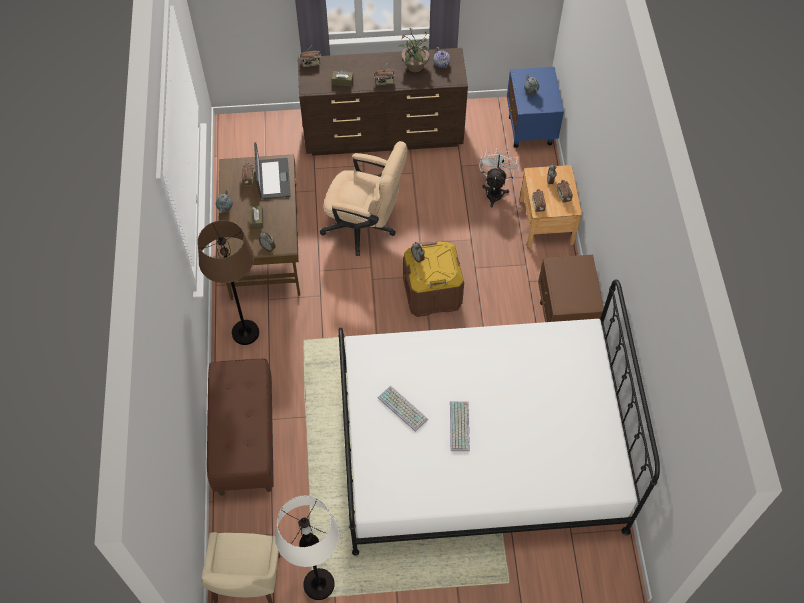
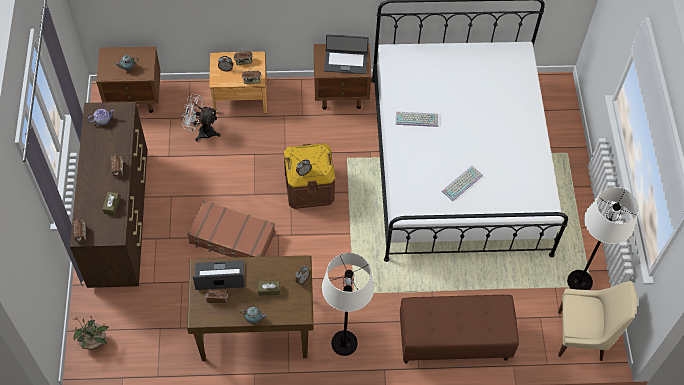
camera: 90 degrees left, 0 degrees up
brown floor lamp [198,220,259,345] -> white floor lamp [322,253,374,356]
beige office chair [320,141,407,256] -> brown suitcase [187,200,275,257]
potted plant [398,28,429,72] -> potted plant moved to [73,316,109,349]
keyboard [450,401,470,451] -> keyboard moved to [396,112,438,127]
blue nightstand [507,67,564,148] -> brown nightstand [96,47,161,113]
none -> laptop [324,34,369,74]

